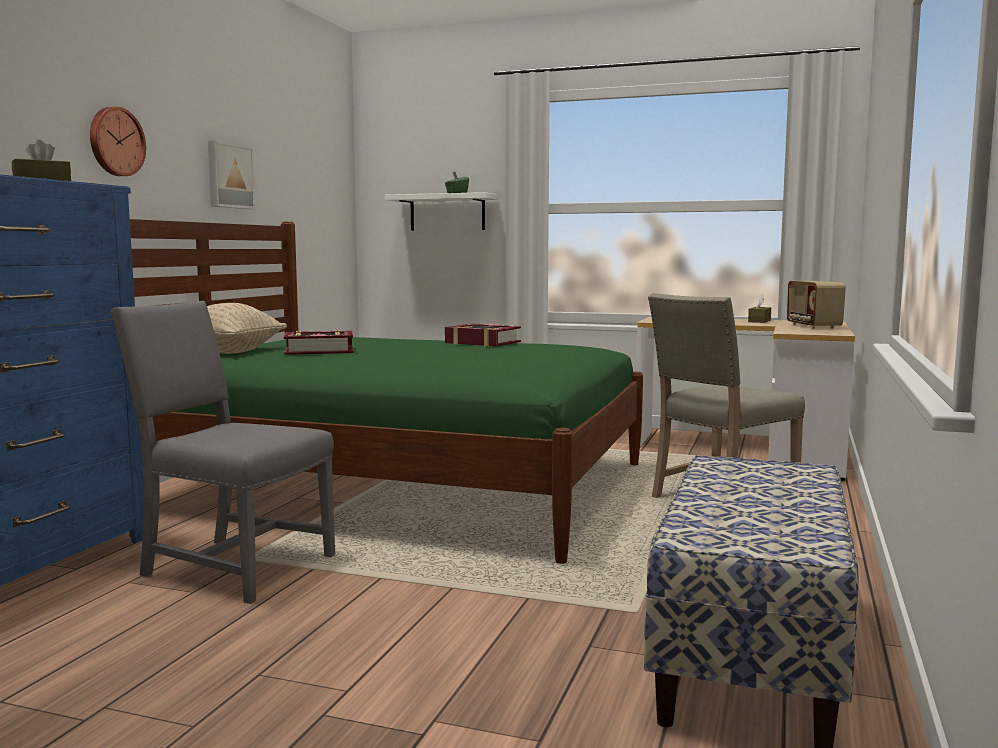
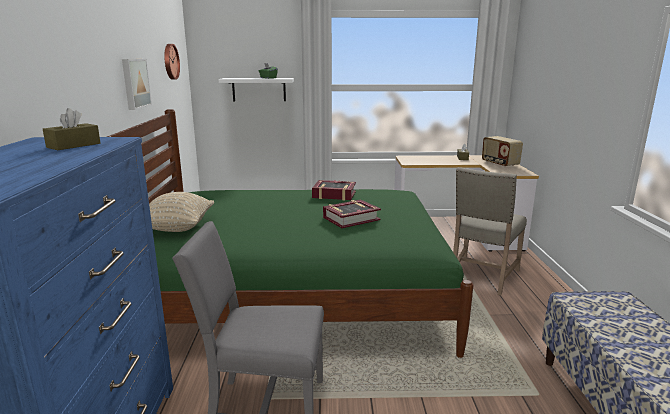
camera: 20 degrees left, 10 degrees up
wall clock [90,107,146,176] -> wall clock moved to [164,44,180,80]
book [284,330,353,355] -> book moved to [323,200,381,228]

